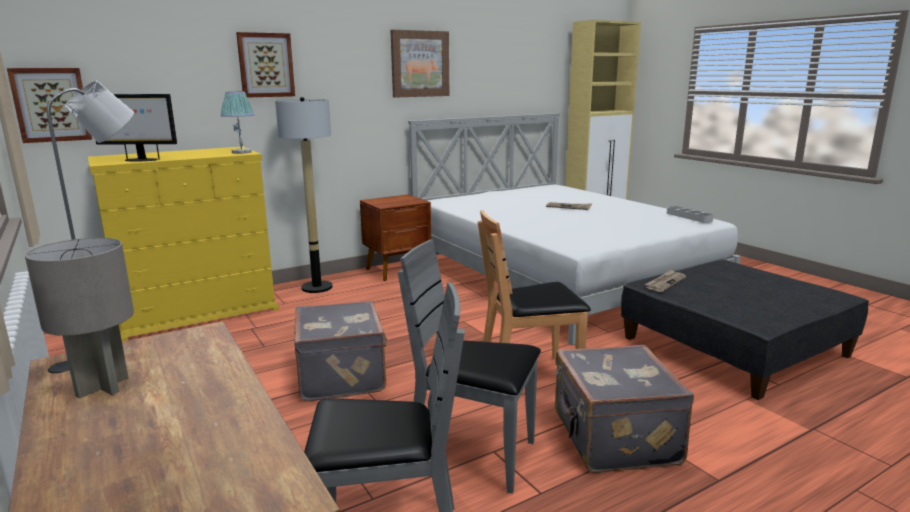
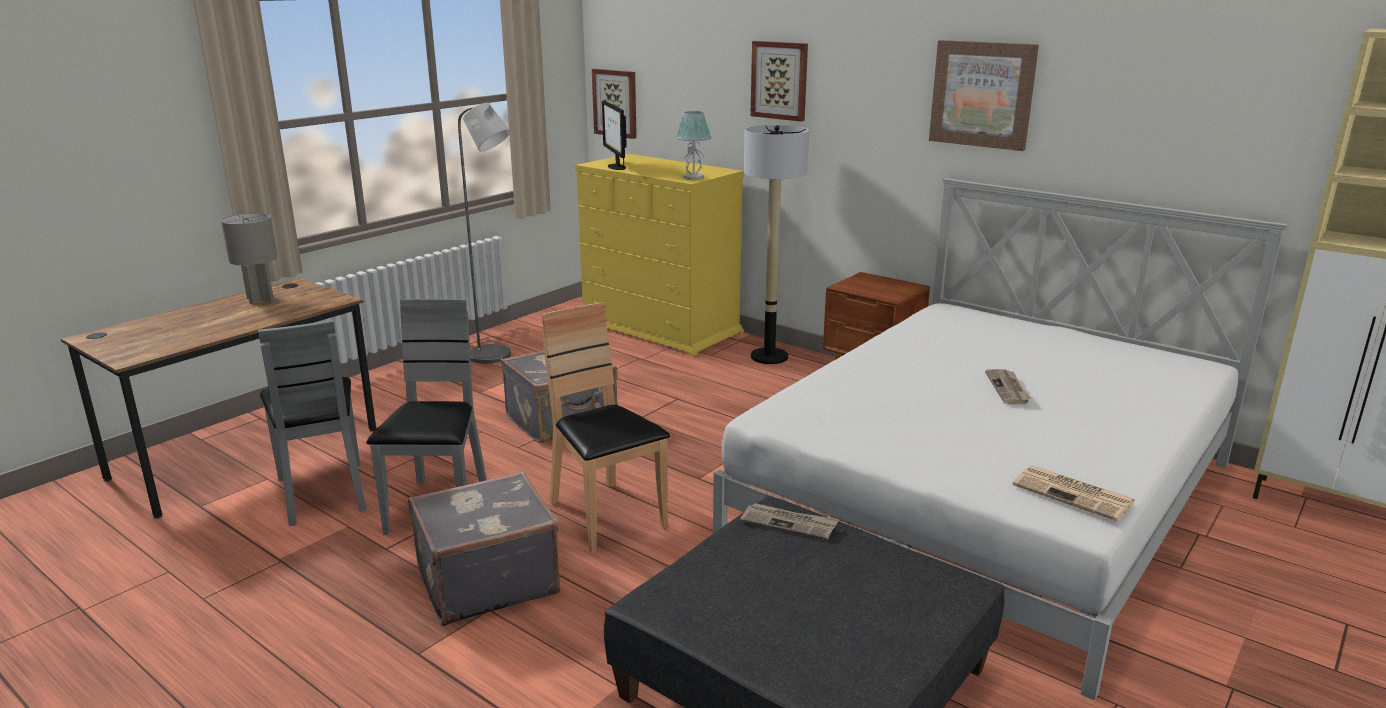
camera: 70 degrees right, 5 degrees up
grey tray [667,206,713,223] -> newspaper [1013,465,1135,521]

